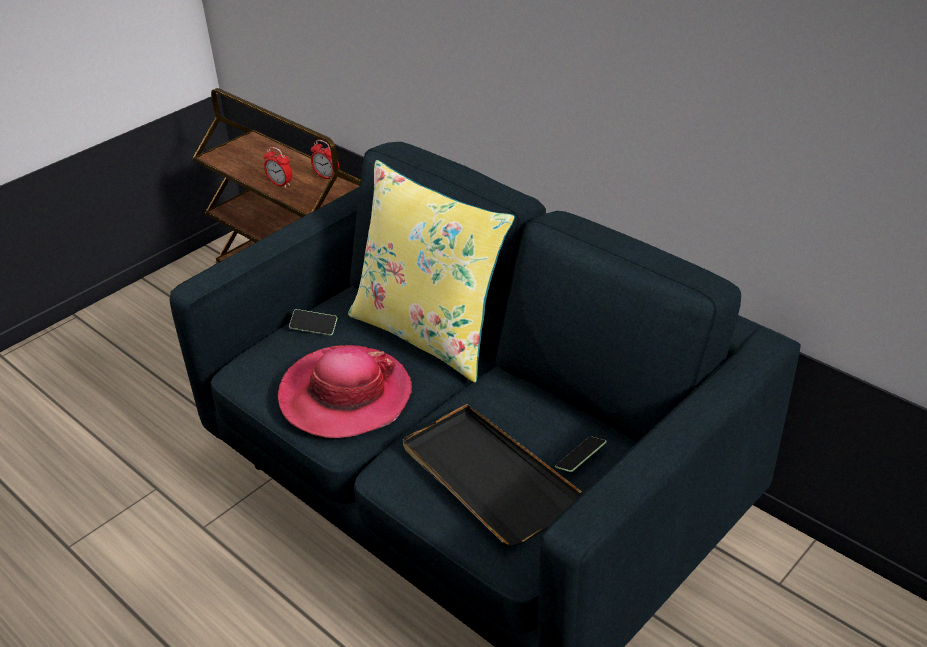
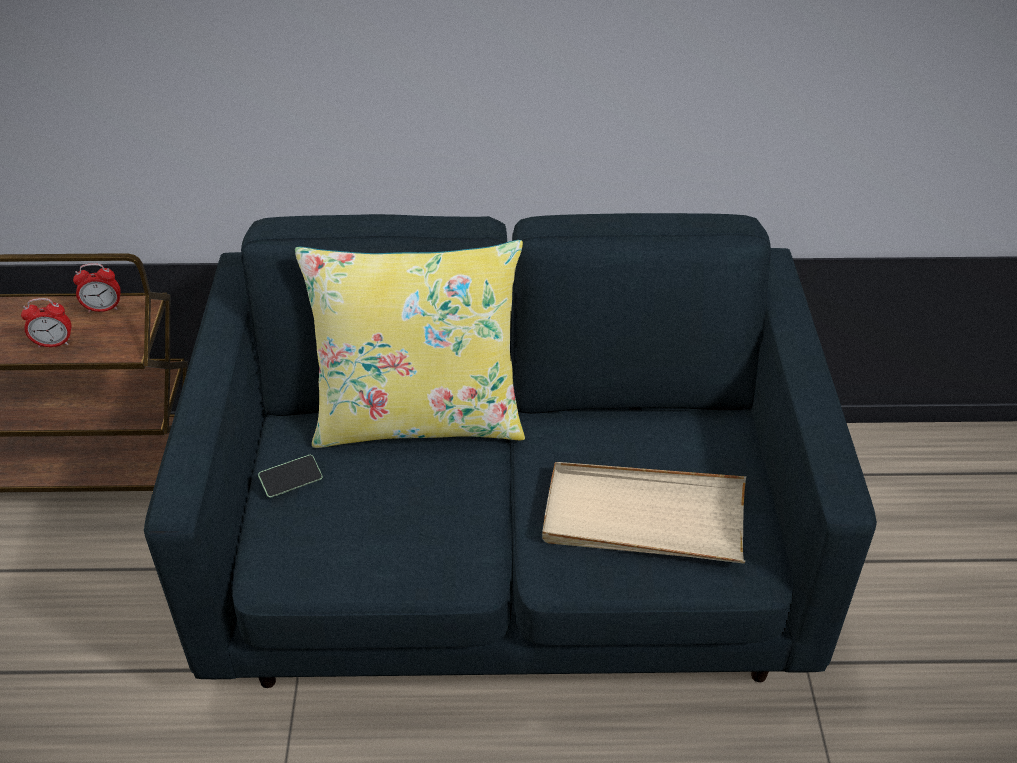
camera: 45 degrees left, 5 degrees up
hat [278,345,412,438] -> none
black tray [403,404,583,547] -> beige tray [542,462,746,564]
phone [555,437,607,472] -> none

